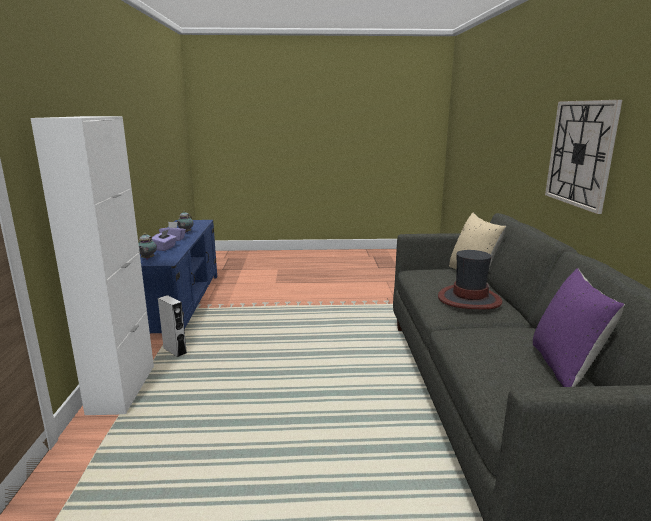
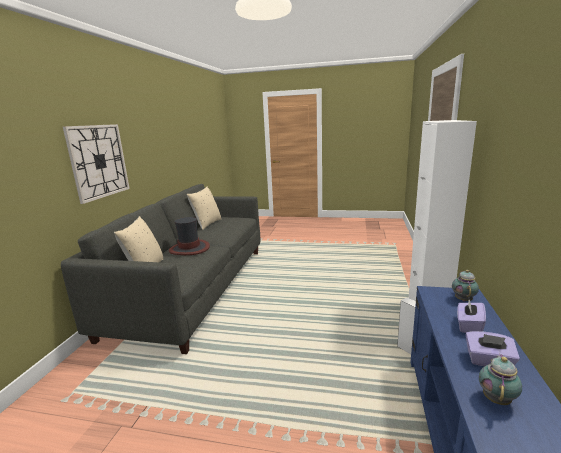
camera: 165 degrees left, 0 degrees up
purple pillow [533,268,625,387] -> beige pillow [187,187,221,230]

